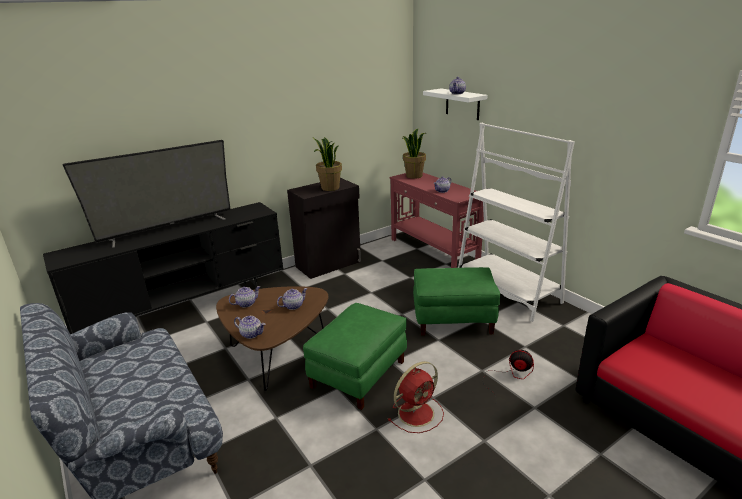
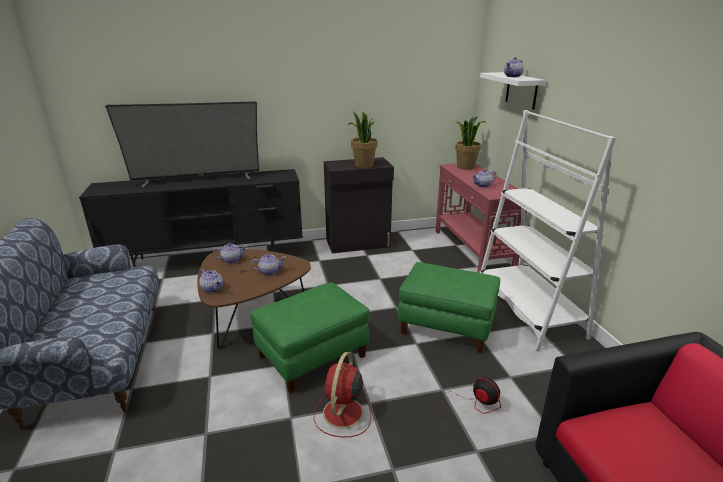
camera: 20 degrees right, 0 degrees up
red fan [388,361,444,433] -> red fan turned 120 degrees clockwise [314,352,371,437]

